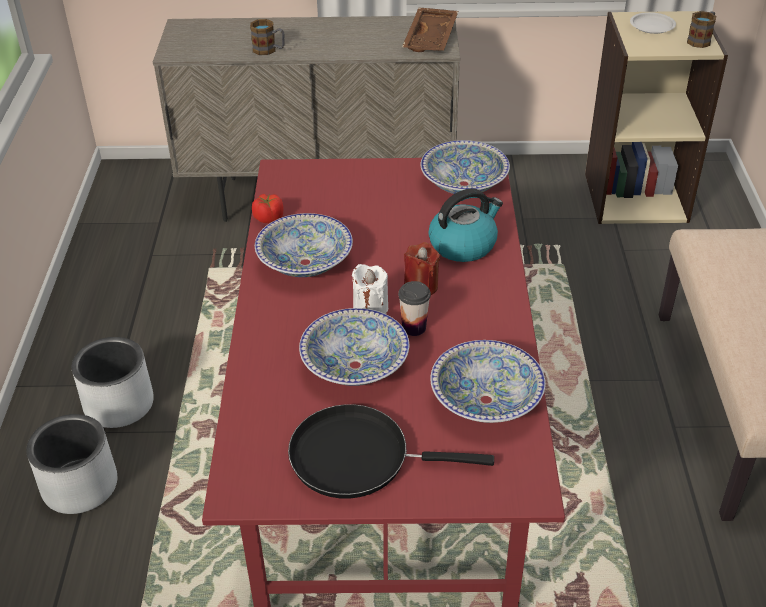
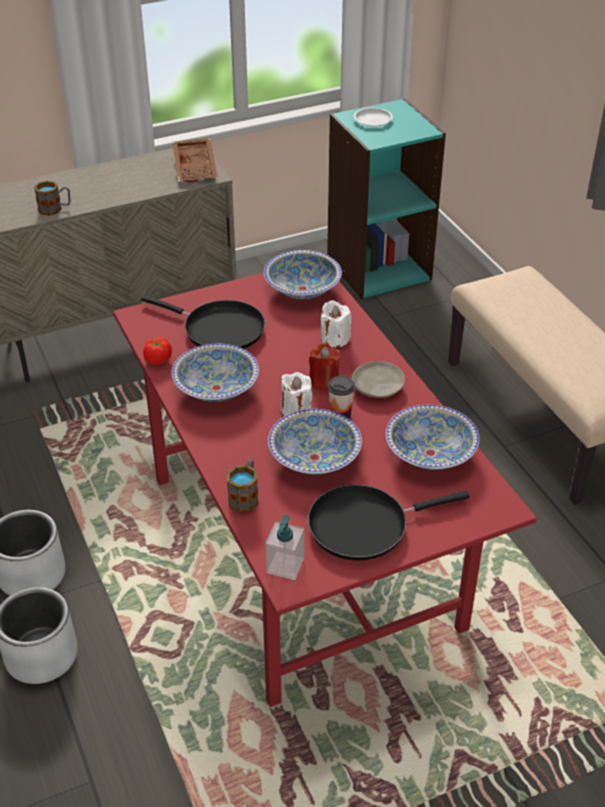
camera: 25 degrees left, 0 degrees up
kettle [428,188,503,262] -> white candle [321,300,351,347]
beige bookcase [585,11,728,224] -> turquoise bookcase [327,98,446,299]
mug [687,11,716,48] -> mug moved to [227,459,258,512]
none -> black frying pan [141,295,265,349]
none -> soap dispenser [266,515,304,580]
none -> beige plate [352,361,405,398]

